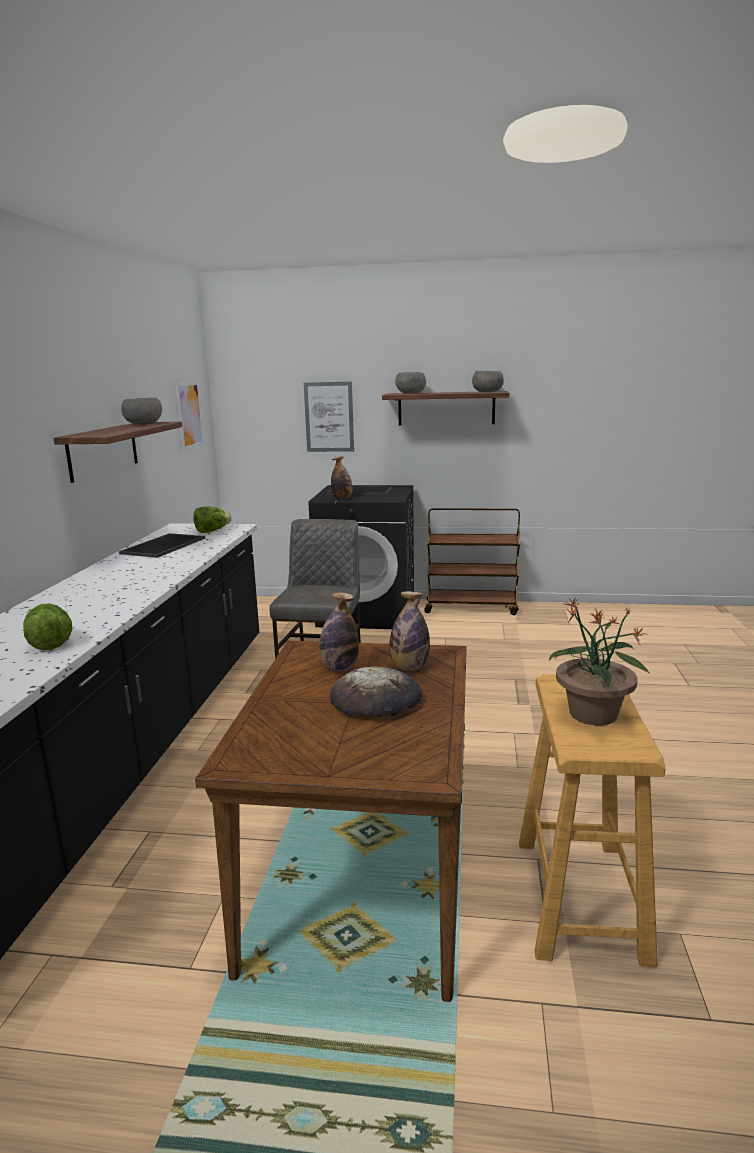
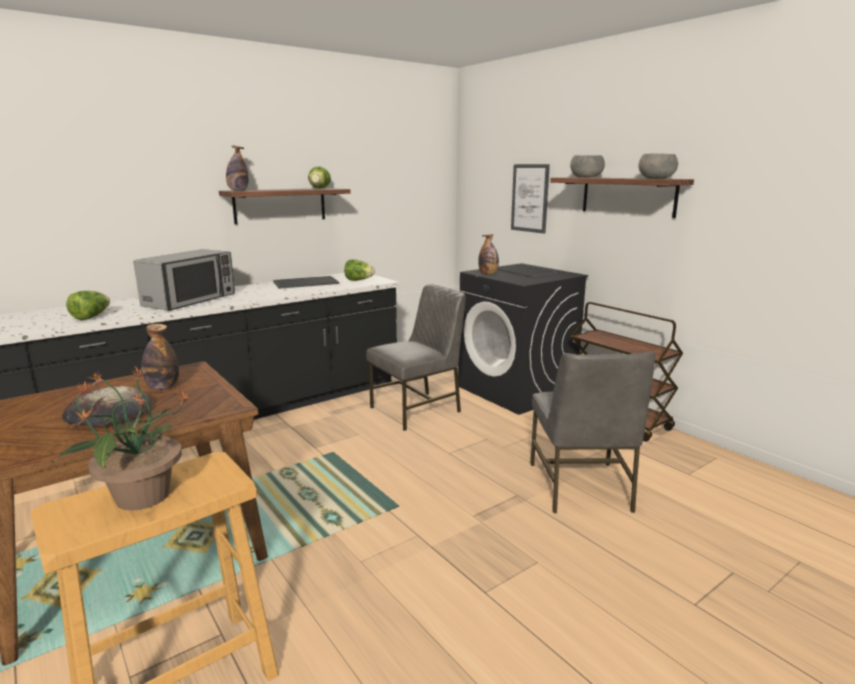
camera: 45 degrees right, 0 degrees up
grey bowl [121,397,162,424] -> lettuce [308,167,331,189]
picture [176,382,204,450] -> none
bottle [389,591,430,670] -> bottle moved to [226,146,249,191]
none -> microwave [133,249,235,311]
none -> grey chair [530,352,656,513]

